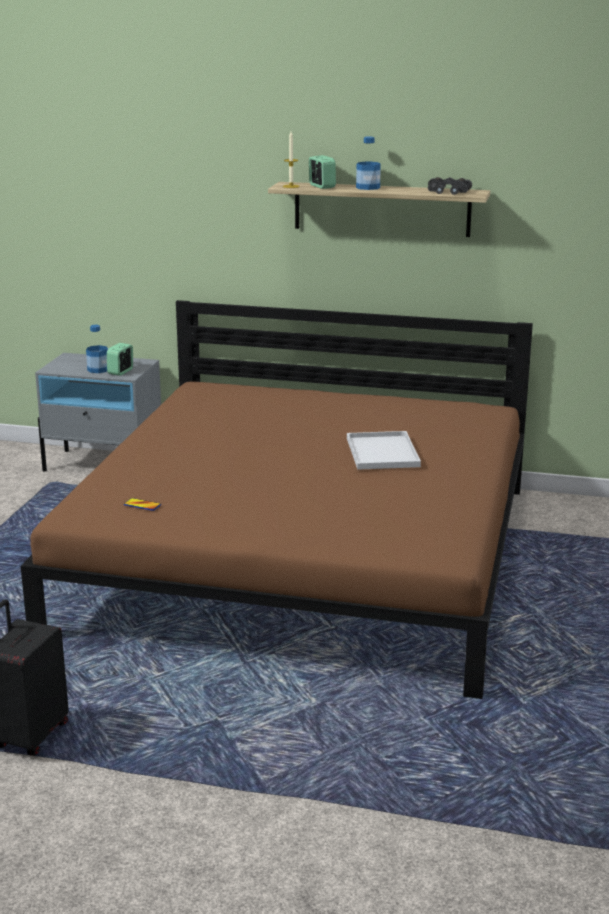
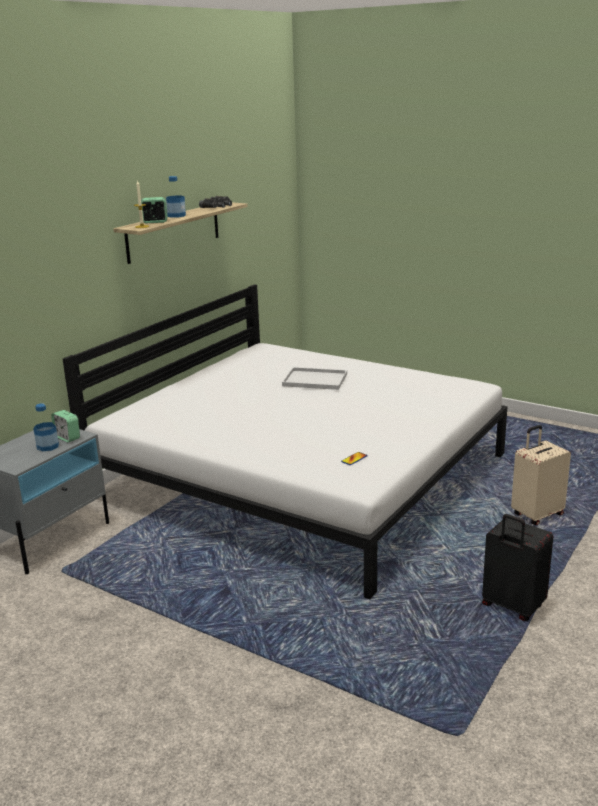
camera: 70 degrees left, 0 degrees up
brown bed [21,300,533,699] -> white bed [63,284,508,599]
none -> beige suitcase [511,425,571,525]

